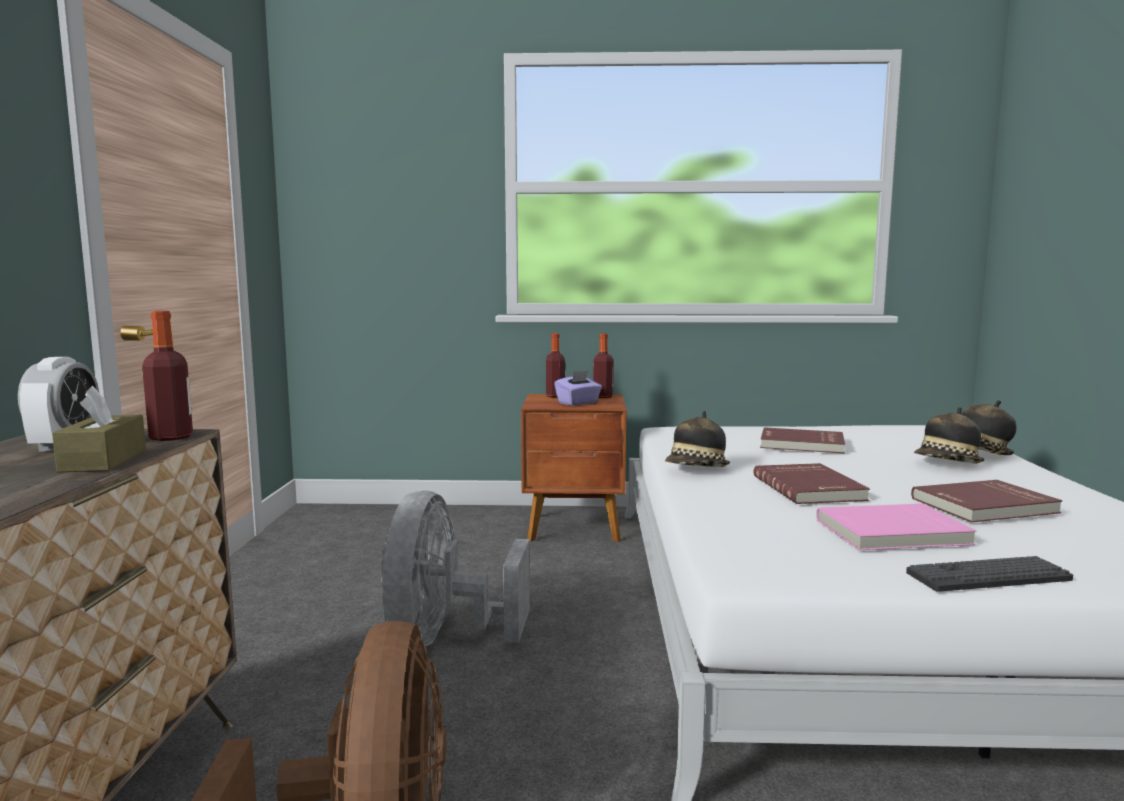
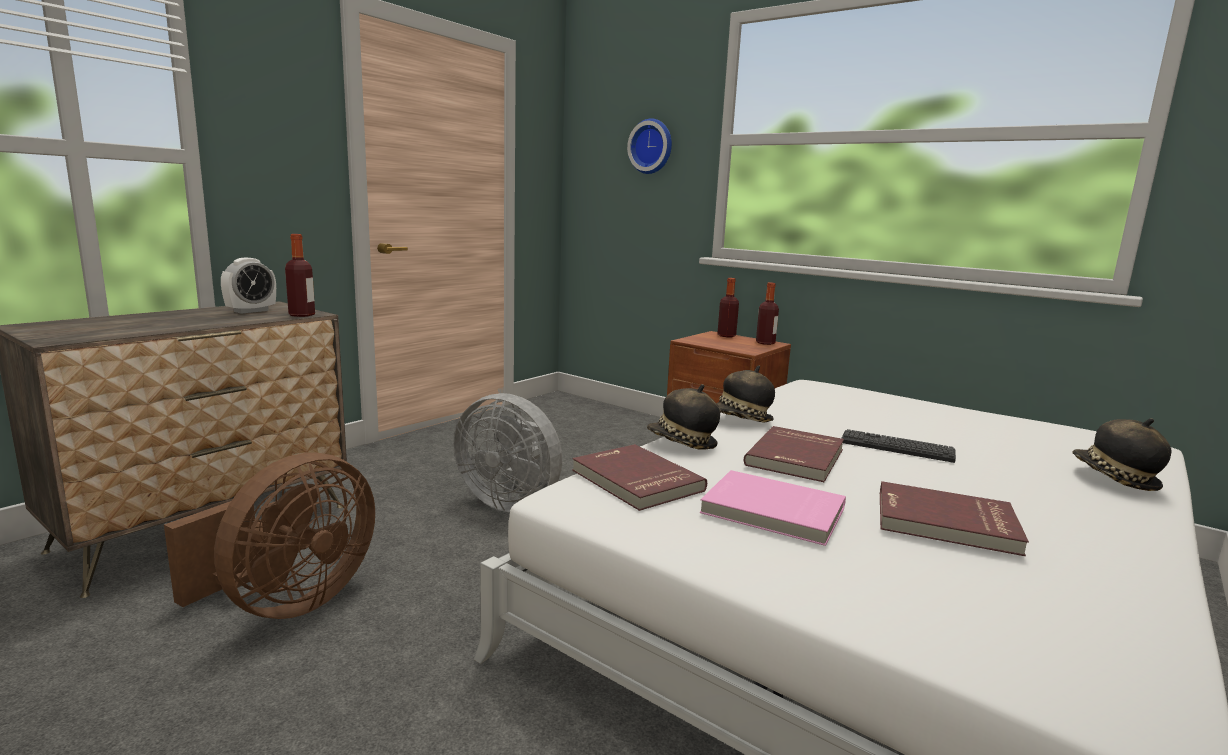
camera: 35 degrees right, 5 degrees up
brown tissue box [52,386,146,473] -> none
grey fan [381,491,530,647] -> grey fan turned 105 degrees counterclockwise [453,393,562,512]
purple tissue box [554,370,602,406] -> none
red book [760,427,845,454] -> red book moved to [572,444,707,511]
keyboard [906,556,1073,592] -> keyboard moved to [841,429,956,463]
hat [914,407,984,464] -> hat moved to [647,384,720,449]
none -> wall clock [627,118,672,174]

